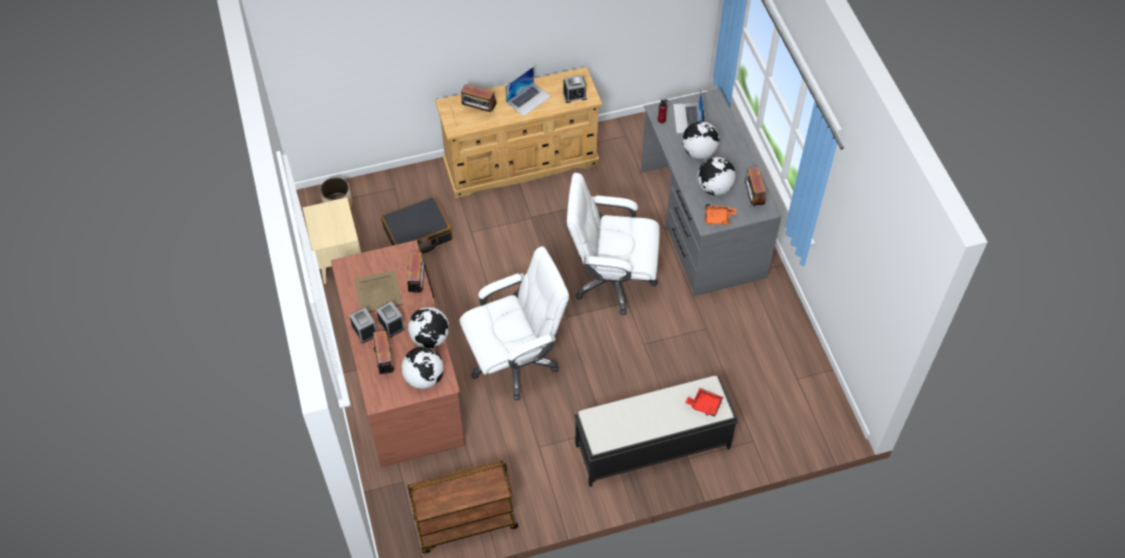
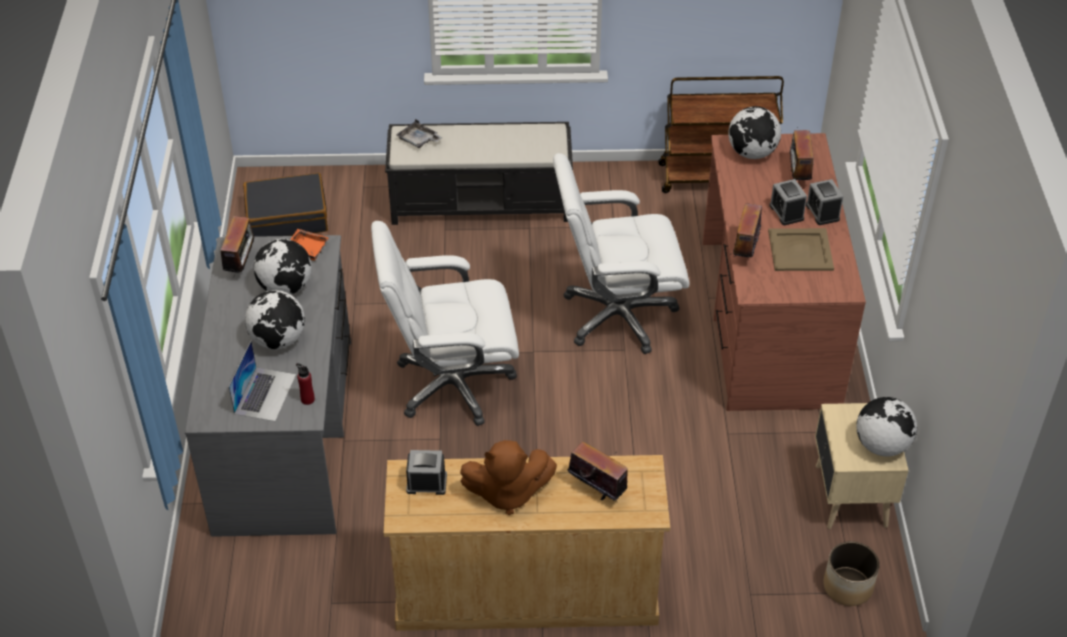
camera: 165 degrees left, 10 degrees down
black suitcase [381,197,452,253] -> black suitcase moved to [243,173,328,237]
globe [408,307,449,348] -> globe moved to [856,397,917,456]
laptop [505,67,551,116] -> brown plush toy [460,440,557,515]
white office chair [567,173,660,315] -> white office chair turned 150 degrees clockwise [371,221,519,426]
red tray [685,388,723,416] -> grey tray [396,119,442,148]

